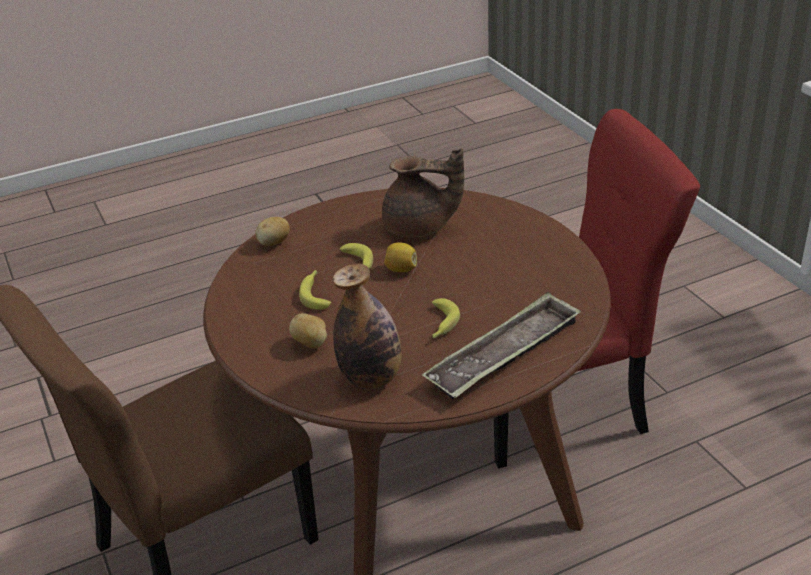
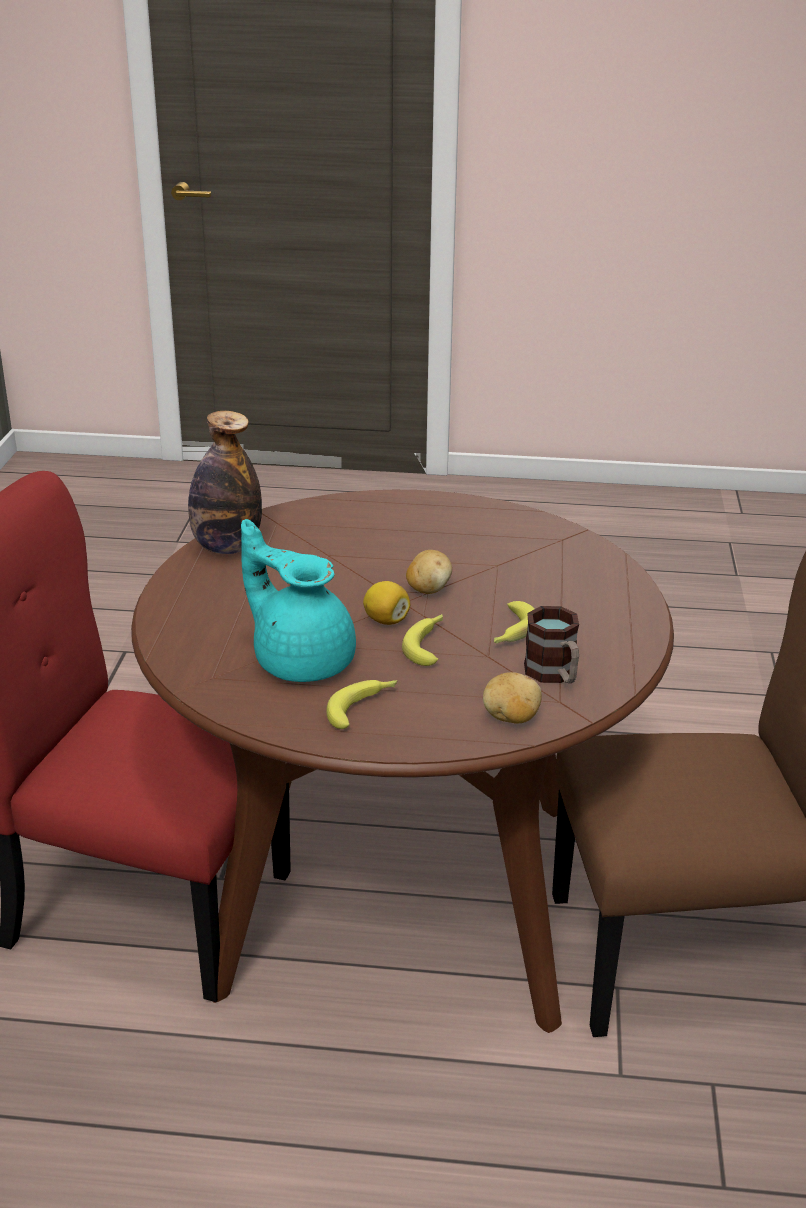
camera: 150 degrees left, 5 degrees down
potato [289,313,327,349] -> potato moved to [406,550,452,594]
bottle [333,263,401,389] -> bottle moved to [188,411,262,554]
brown teapot [382,148,464,237] -> turquoise teapot [241,519,356,682]
tray [422,292,581,399] -> none
banana [432,298,460,338] -> banana moved to [326,680,397,729]
none -> mug [524,606,579,683]

